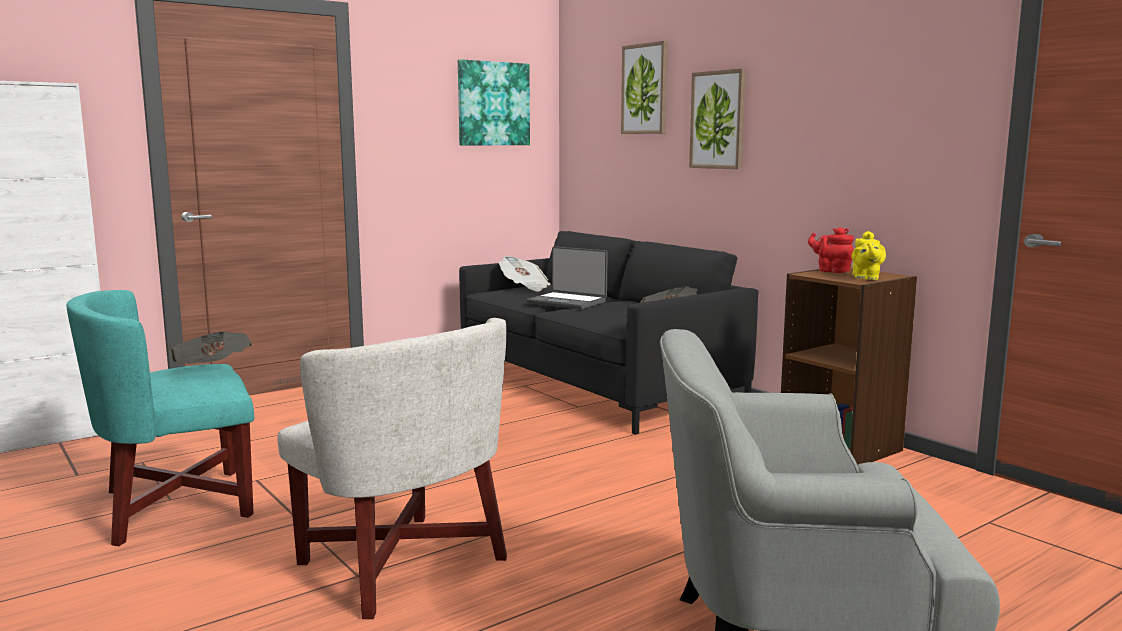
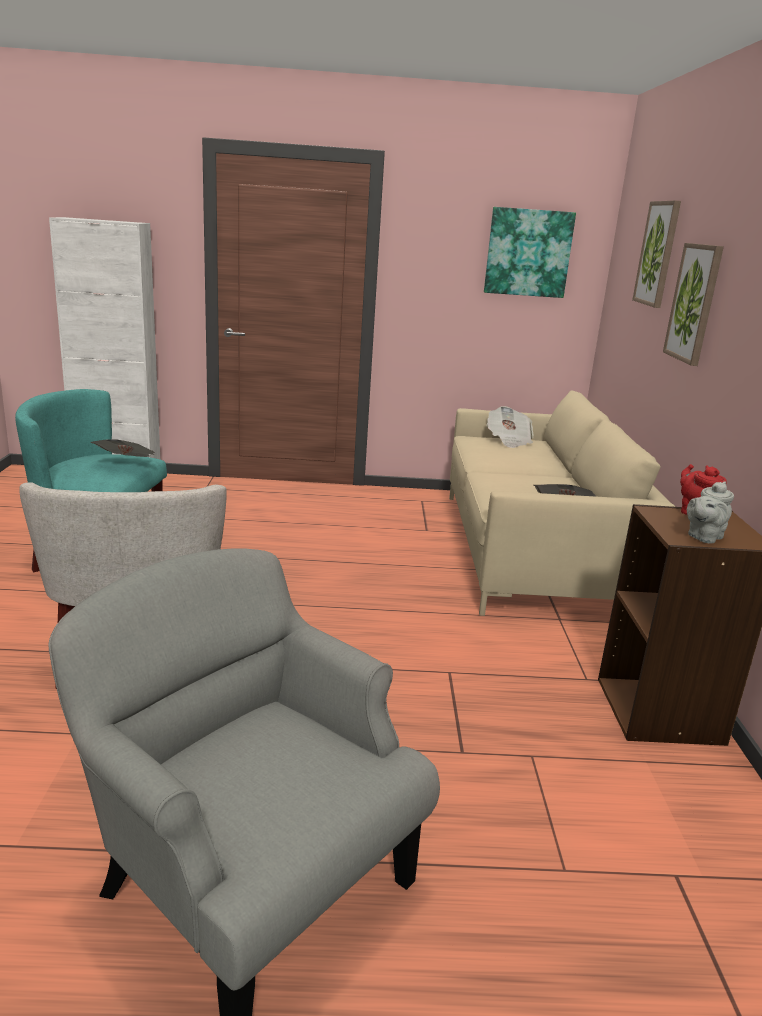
camera: 35 degrees right, 10 degrees up
black sofa [459,231,758,435] -> beige sofa [449,391,675,616]
laptop [527,246,608,309] -> none
yellow teapot [851,231,886,280] -> grey teapot [687,481,734,544]

